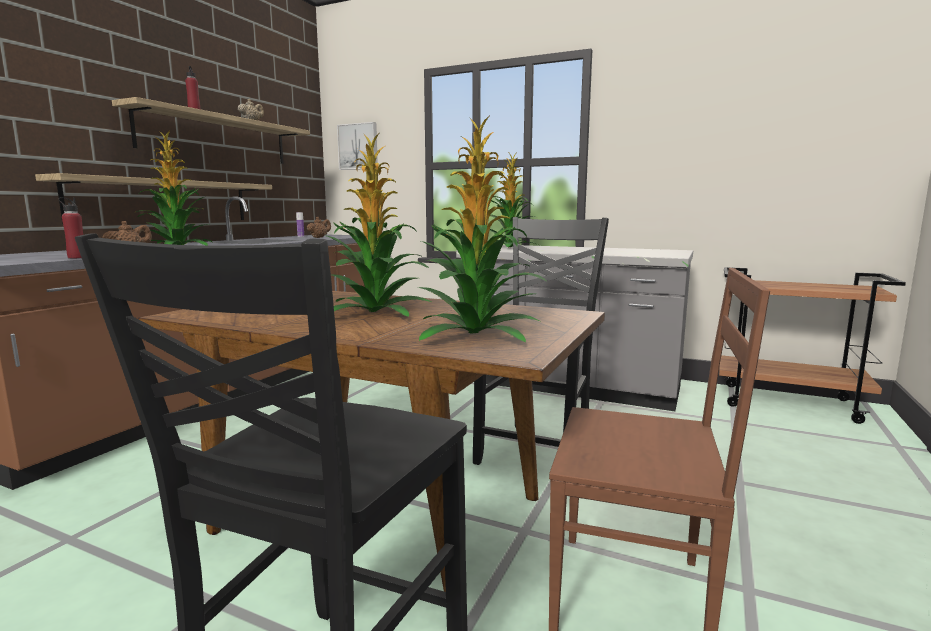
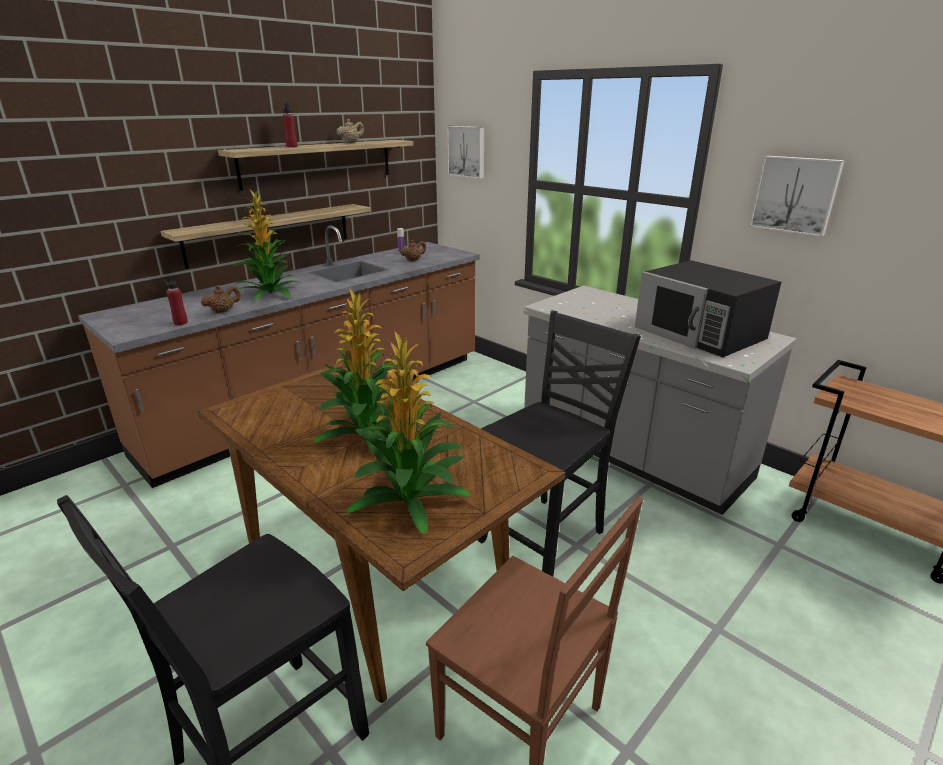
camera: 20 degrees right, 15 degrees up
potted plant [489,152,538,247] -> none
none -> black microwave [635,260,781,357]
none -> picture [749,156,845,237]

